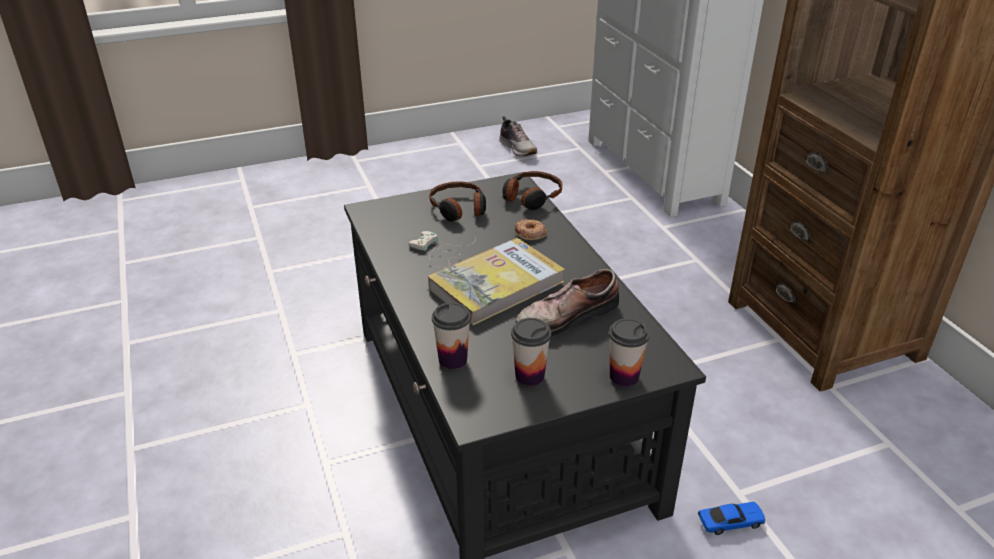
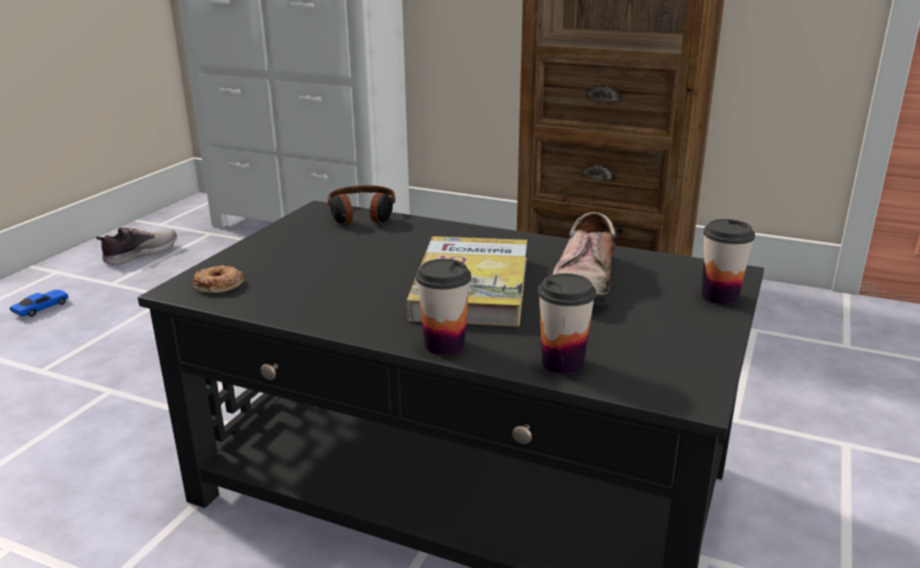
camera: 45 degrees left, 10 degrees down
white game controller [409,231,476,268] -> none
headphones [429,181,486,222] -> none
shoe [499,116,537,156] -> shoe turned 60 degrees counterclockwise [96,227,177,265]
cup [511,318,551,386] -> cup moved to [416,259,471,355]
donut [515,219,547,240] -> donut moved to [193,265,244,293]
toy car [698,502,766,535] -> toy car moved to [10,290,69,317]

